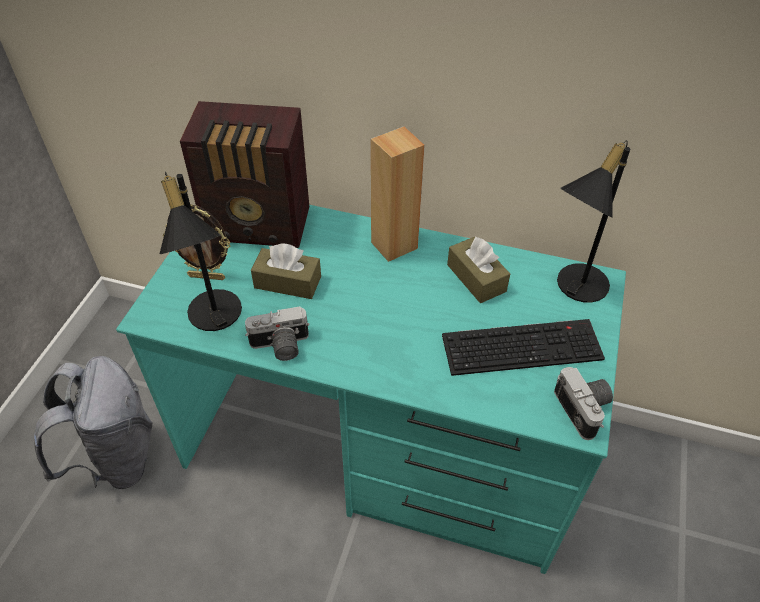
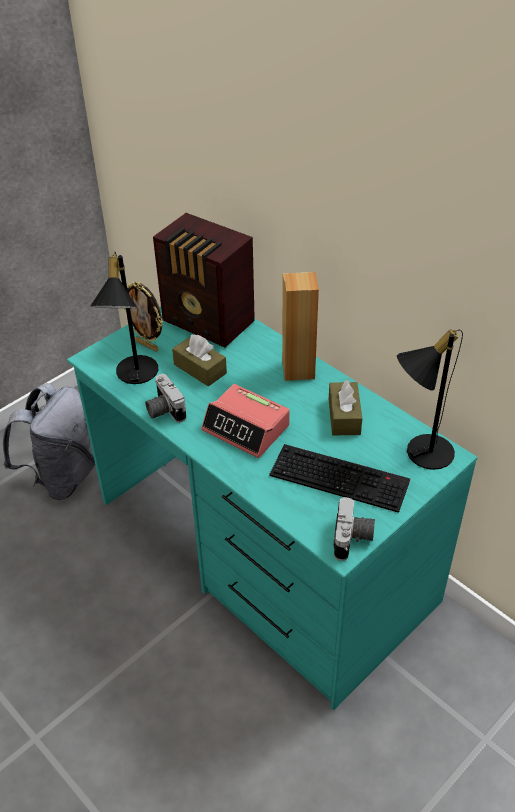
camera: 30 degrees right, 5 degrees down
camera [245,306,310,361] -> camera turned 45 degrees clockwise [145,374,186,423]
none -> alarm clock [201,384,290,458]

